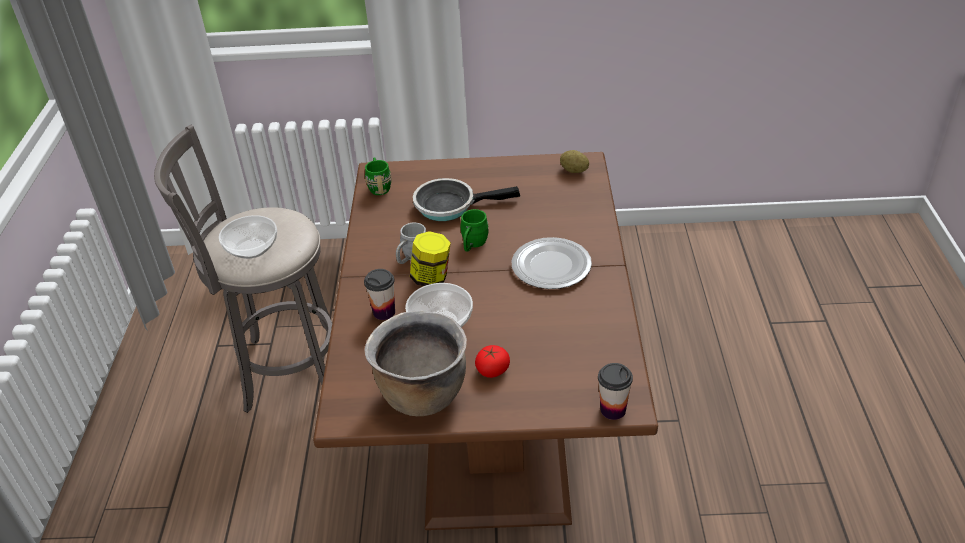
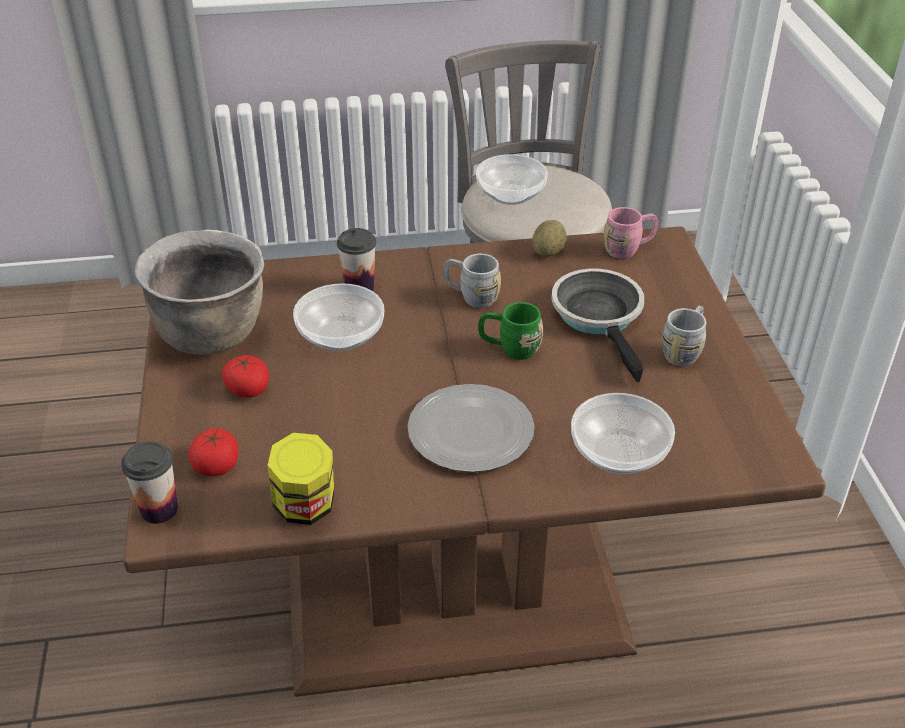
camera: 80 degrees right, 0 degrees up
green mug [365,158,391,195] -> pink mug [604,207,658,259]
jar [410,231,451,286] -> jar moved to [267,433,334,525]
potato [560,150,589,173] -> potato moved to [533,220,567,256]
none -> tomato [188,428,238,476]
none -> bowl [571,393,675,474]
none -> grey mug [662,306,706,366]

